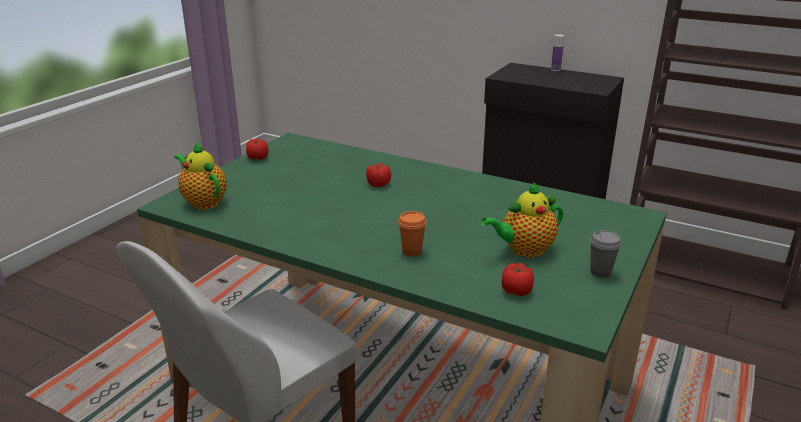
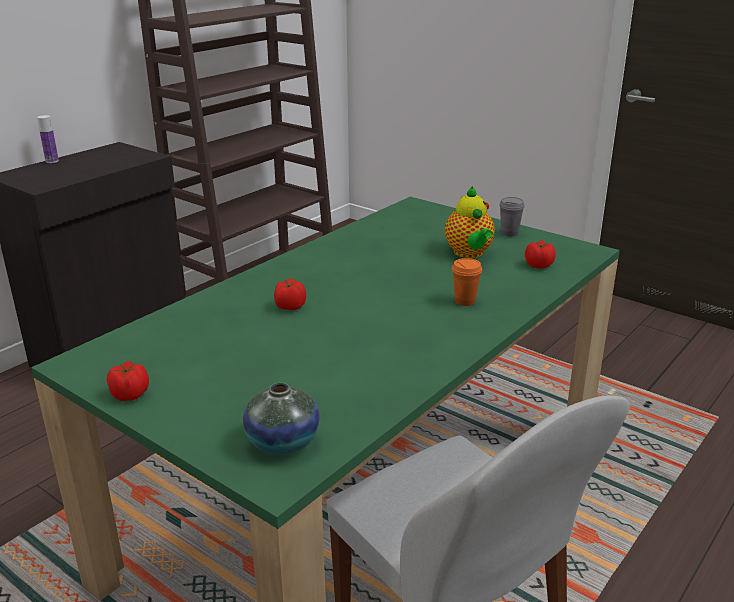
camera: 80 degrees left, 0 degrees up
teapot [174,142,227,209] -> vase [243,383,320,455]

